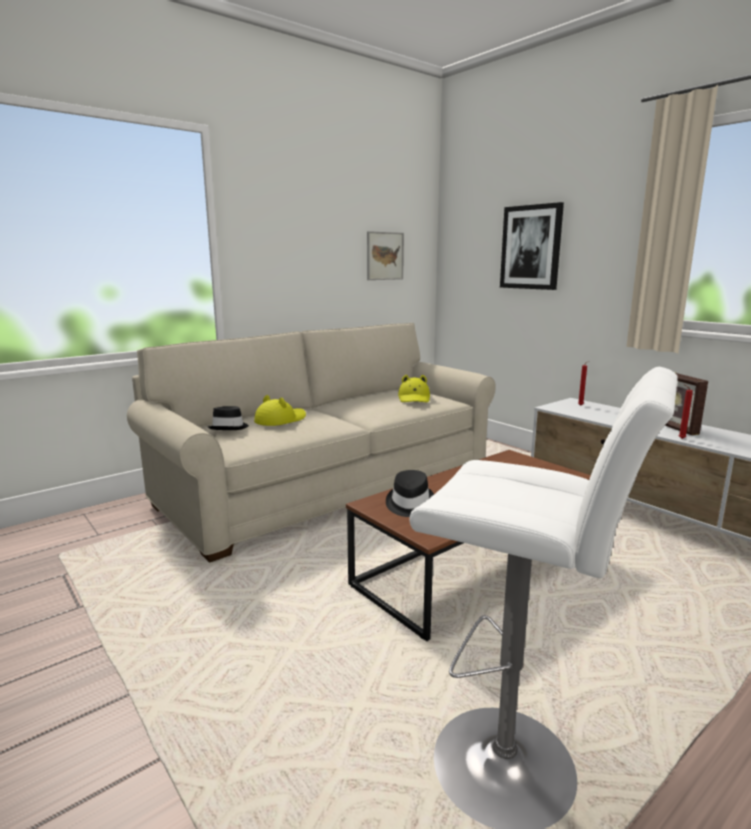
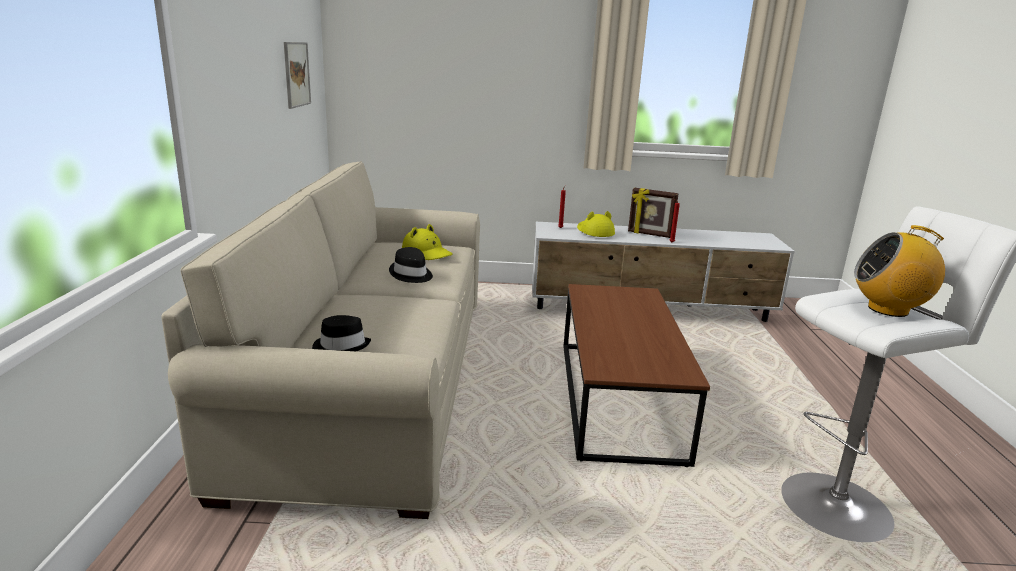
camera: 50 degrees left, 5 degrees up
yellow hat [254,395,306,426] -> yellow hat moved to [577,211,615,237]
black hat [386,470,434,517] -> black hat moved to [389,247,433,283]
picture [500,202,564,290] -> none
none -> radio [854,225,945,317]

